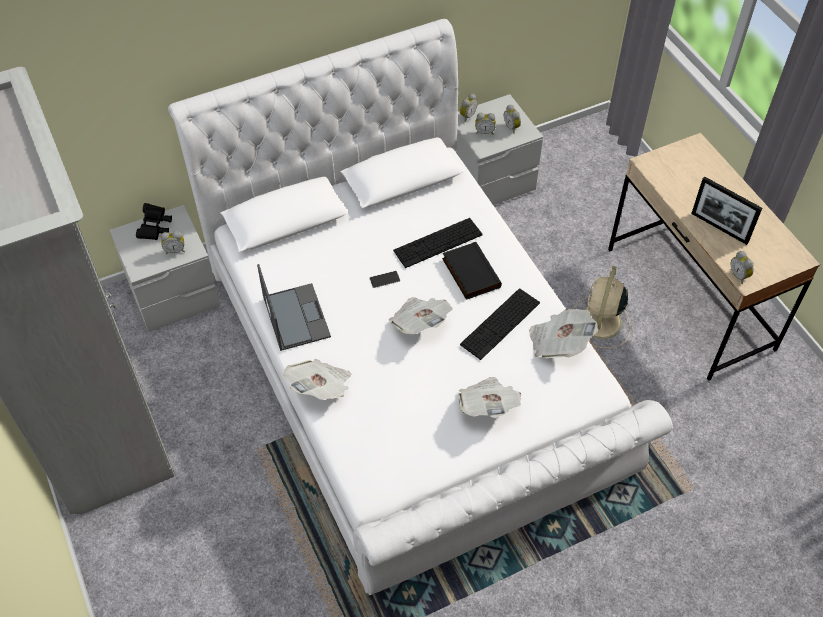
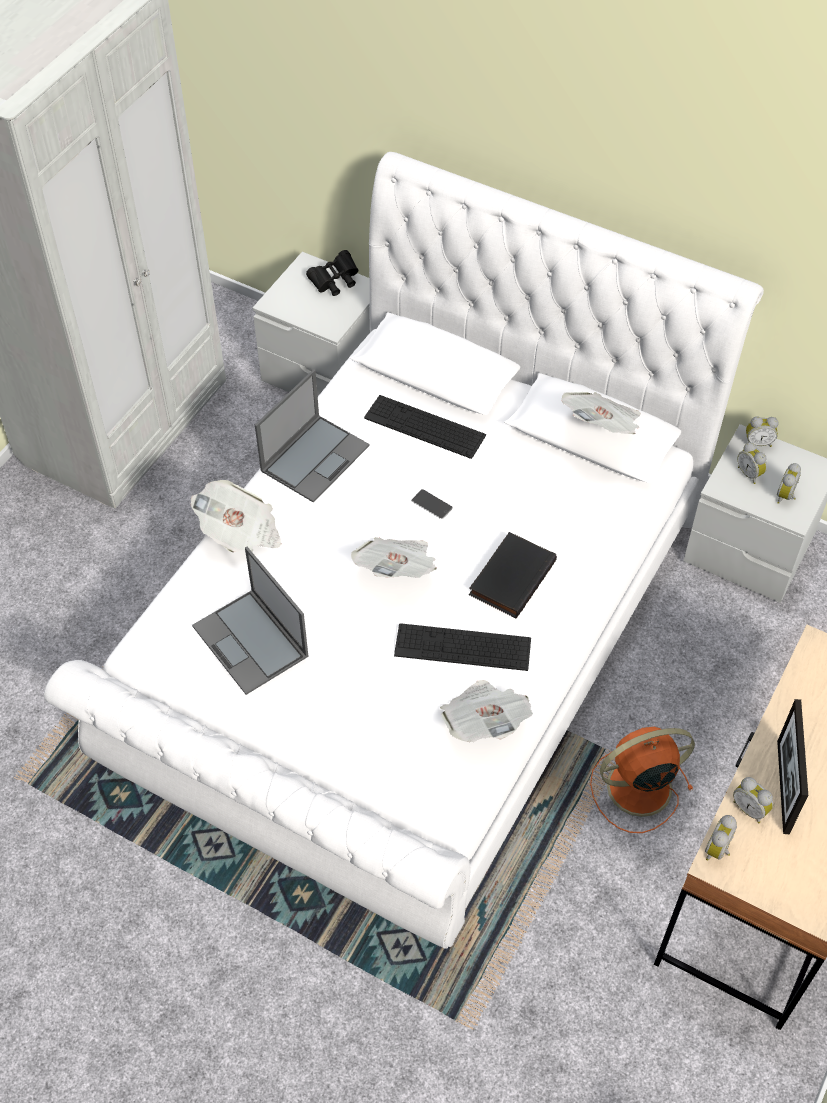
camera: 55 degrees right, 0 degrees up
alarm clock [161,231,185,254] -> alarm clock moved to [733,777,773,823]
keyboard [393,218,482,268] -> keyboard moved to [364,395,486,459]
newspaper [458,377,521,418] -> newspaper moved to [561,392,641,435]
beige fan [573,266,631,348] -> orange fan [590,727,695,833]
none -> laptop [192,546,309,695]

